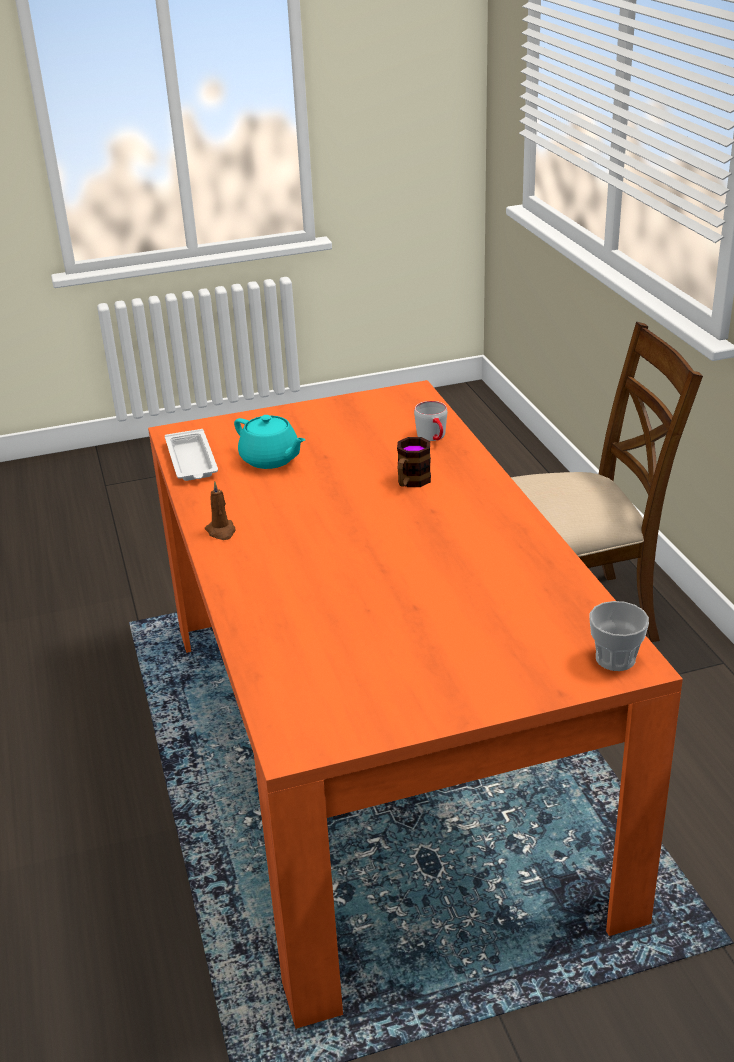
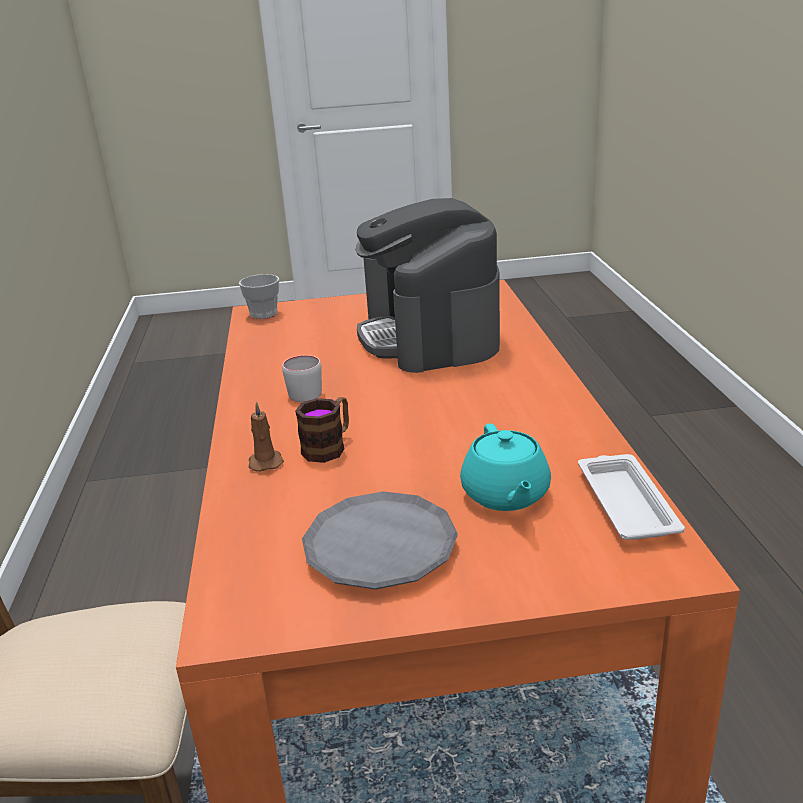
camera: 170 degrees left, 5 degrees down
brown candle [205,481,235,540] -> brown candle moved to [249,401,284,472]
turquoise teapot [234,415,305,469] -> turquoise teapot turned 150 degrees counterclockwise [460,424,551,511]
grey mug [414,401,447,441] -> grey mug moved to [282,355,322,402]
none -> grey plate [302,491,458,590]
none -> coffee machine [355,198,500,373]

